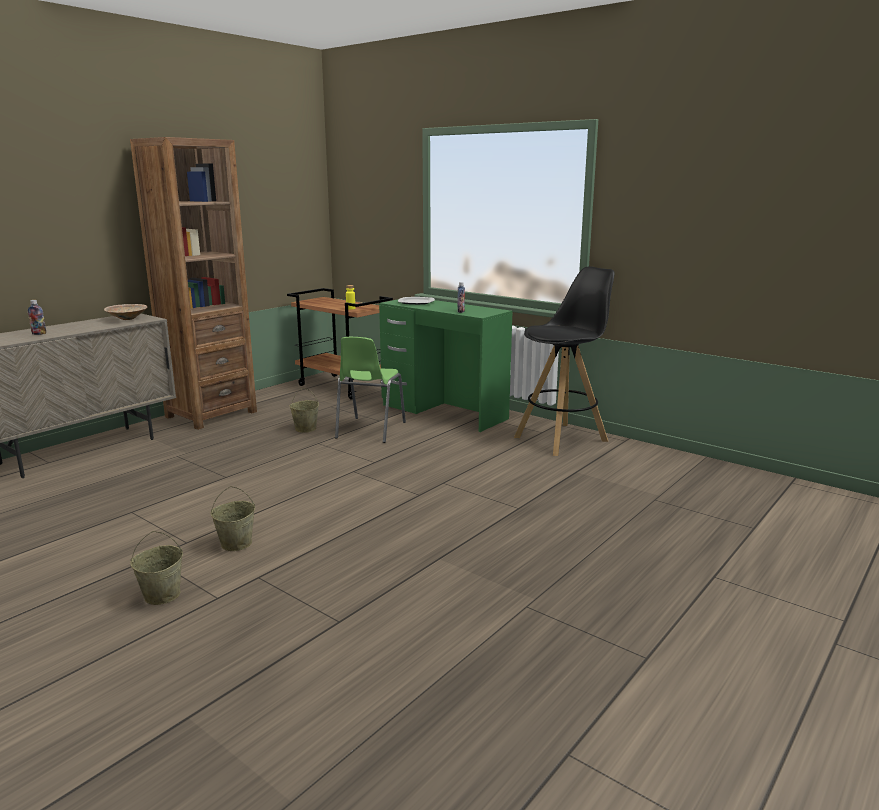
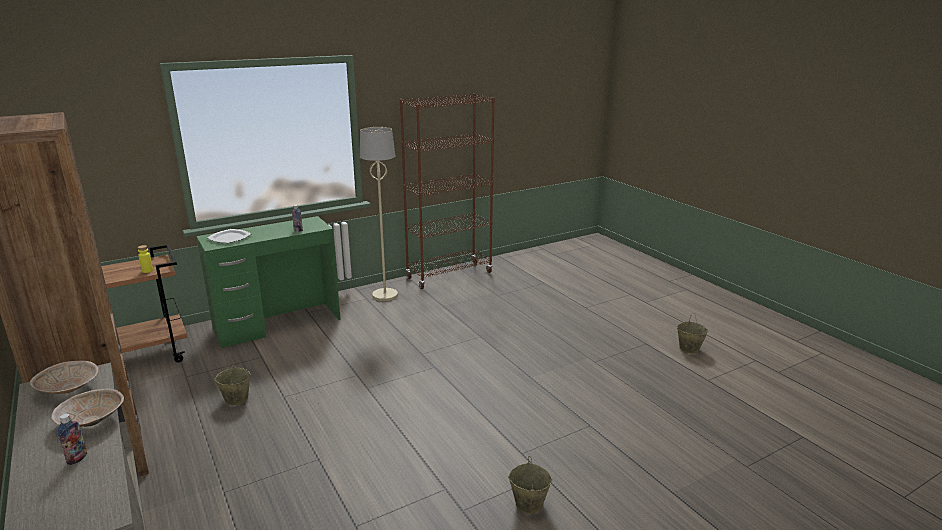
camera: 70 degrees left, 5 degrees up
beige bucket [211,486,255,551] -> beige bucket moved to [677,313,708,354]
green chair [335,337,406,443] -> none
black stool [514,266,615,456] -> beige floor lamp [360,127,398,301]
none -> beige bowl [51,388,124,427]
none -> brown bookcase [400,93,495,289]

